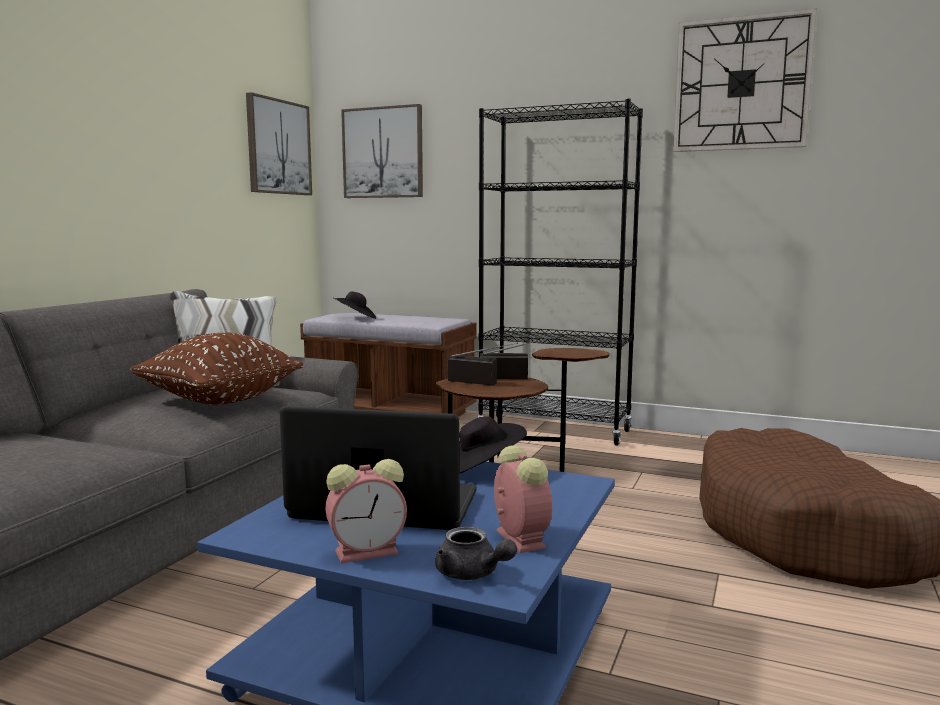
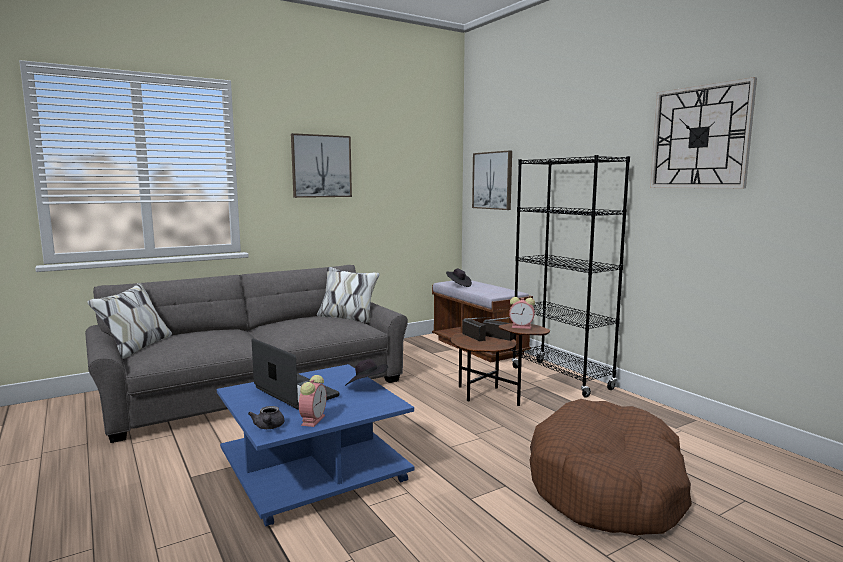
camera: 35 degrees right, 0 degrees up
brown pillow [130,332,304,405] -> none
picture [246,92,312,195] -> picture moved to [291,133,352,198]
alarm clock [325,459,407,563] -> alarm clock moved to [509,297,535,329]

